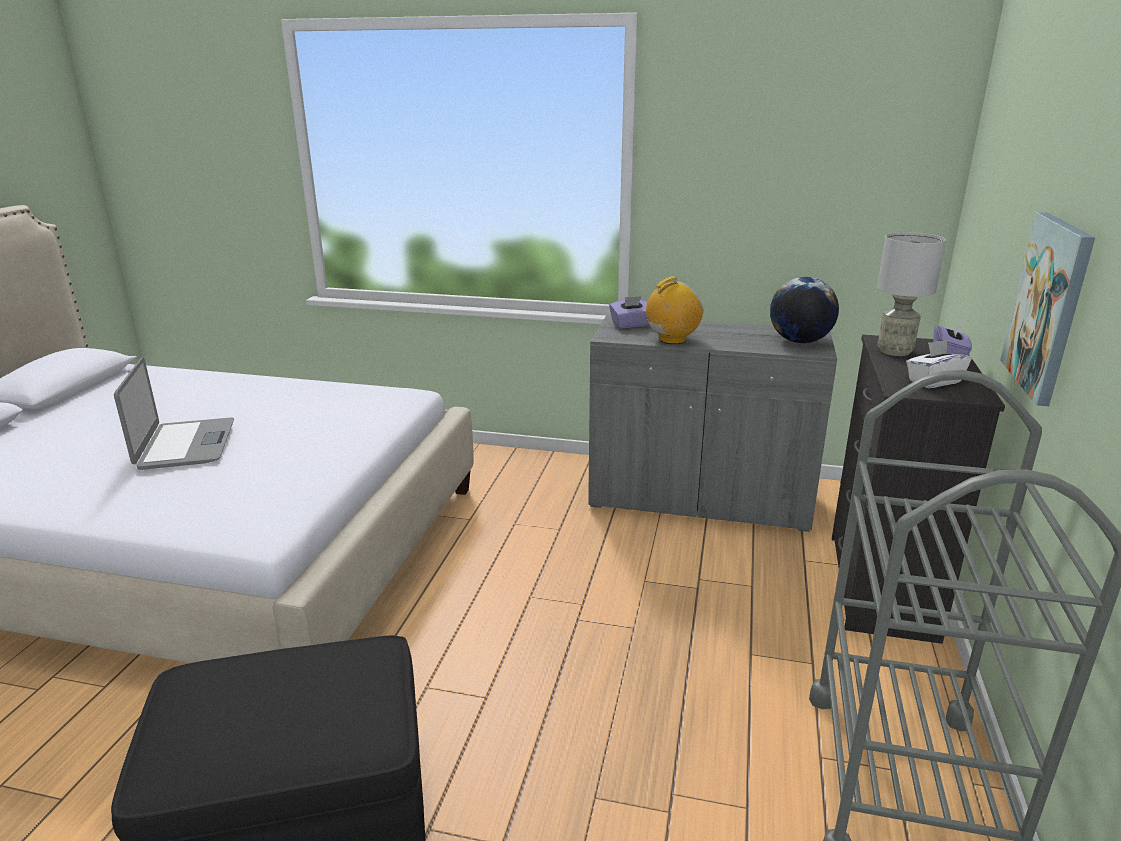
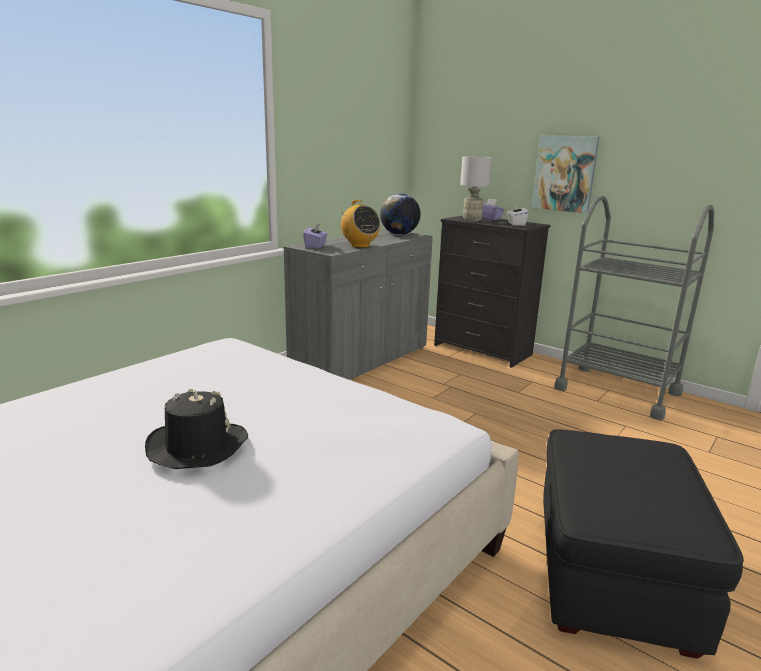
camera: 65 degrees left, 5 degrees down
laptop [114,357,234,470] -> black hat [145,389,248,469]
radio [646,276,704,344] -> radio turned 150 degrees clockwise [341,200,380,248]

